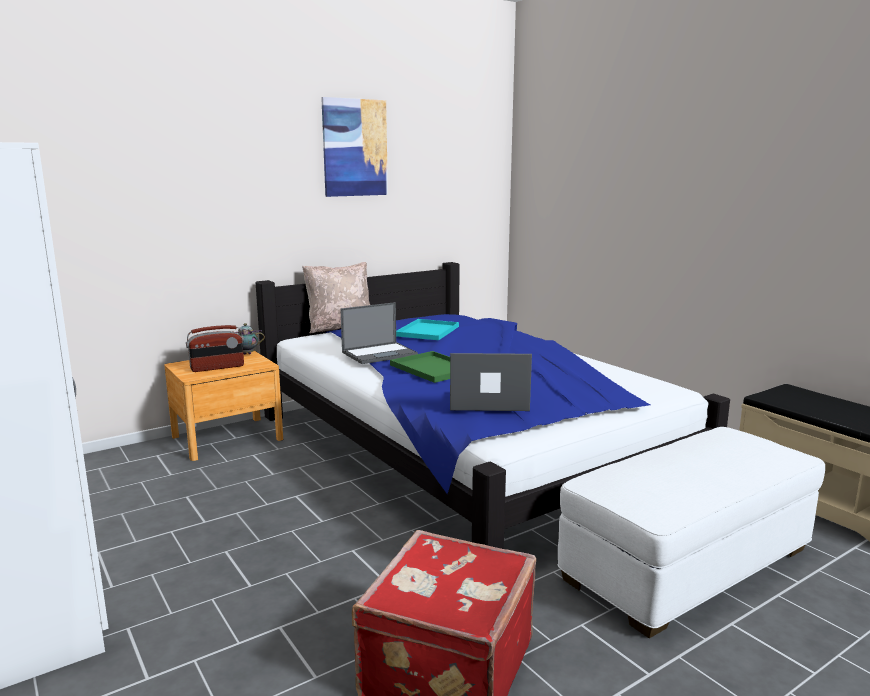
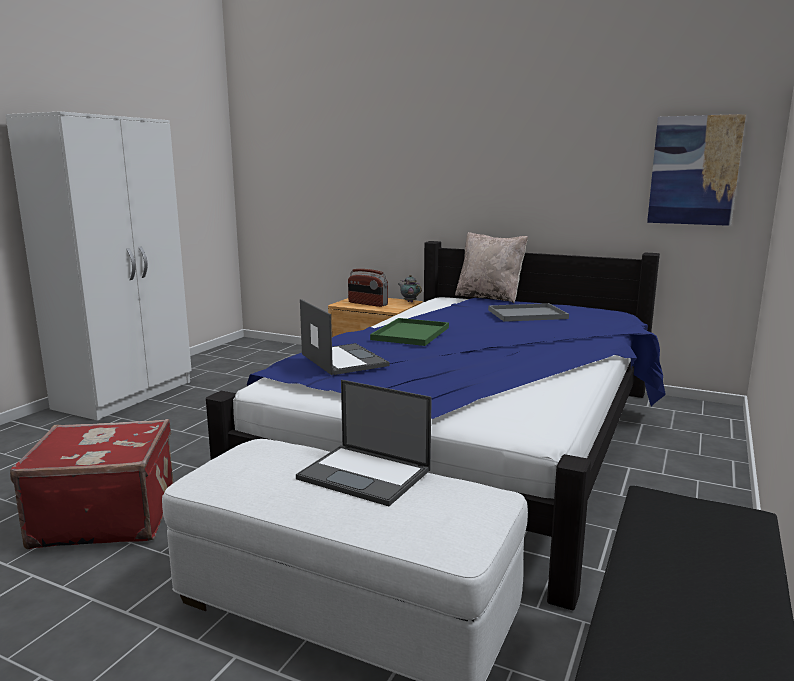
camera: 60 degrees right, 0 degrees up
picture [321,97,388,197] -> picture moved to [647,114,746,226]
laptop [340,302,418,364] -> laptop moved to [296,380,432,506]
turquoise tray [396,319,459,340] -> grey tray [488,303,569,322]

